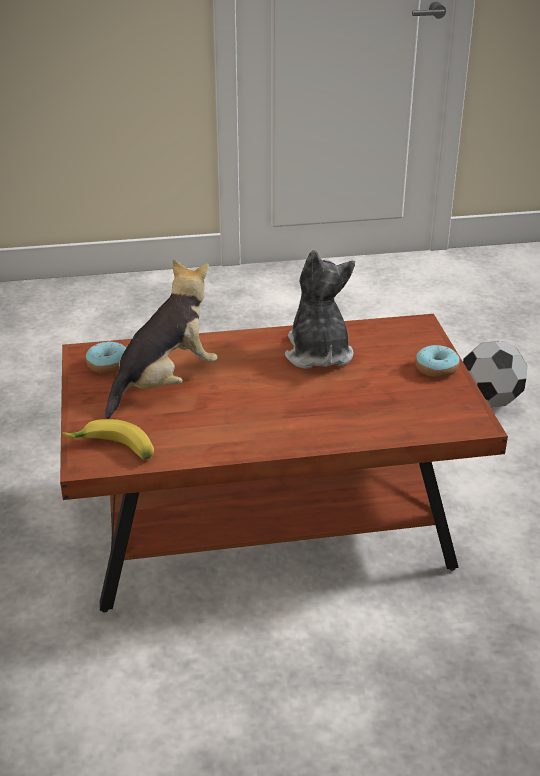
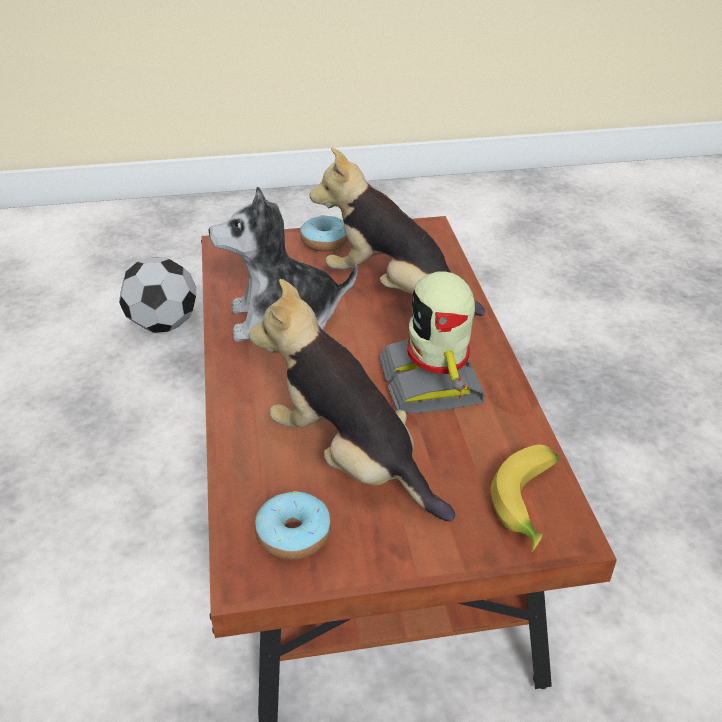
camera: 90 degrees left, 5 degrees up
none -> plush toy [310,148,485,316]
none -> toy robot [379,271,486,413]

